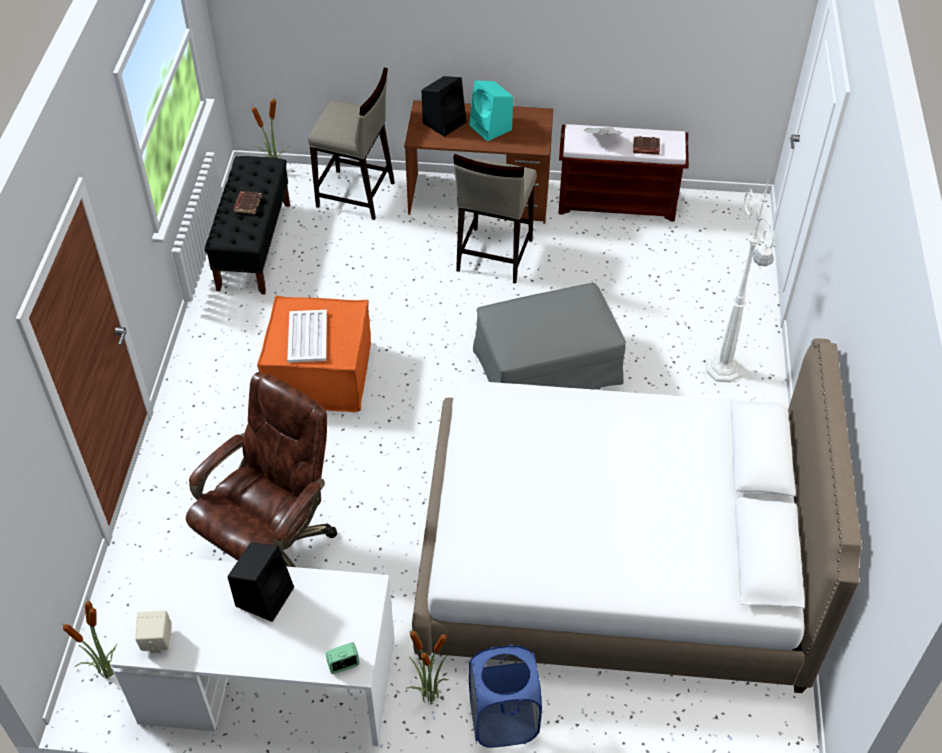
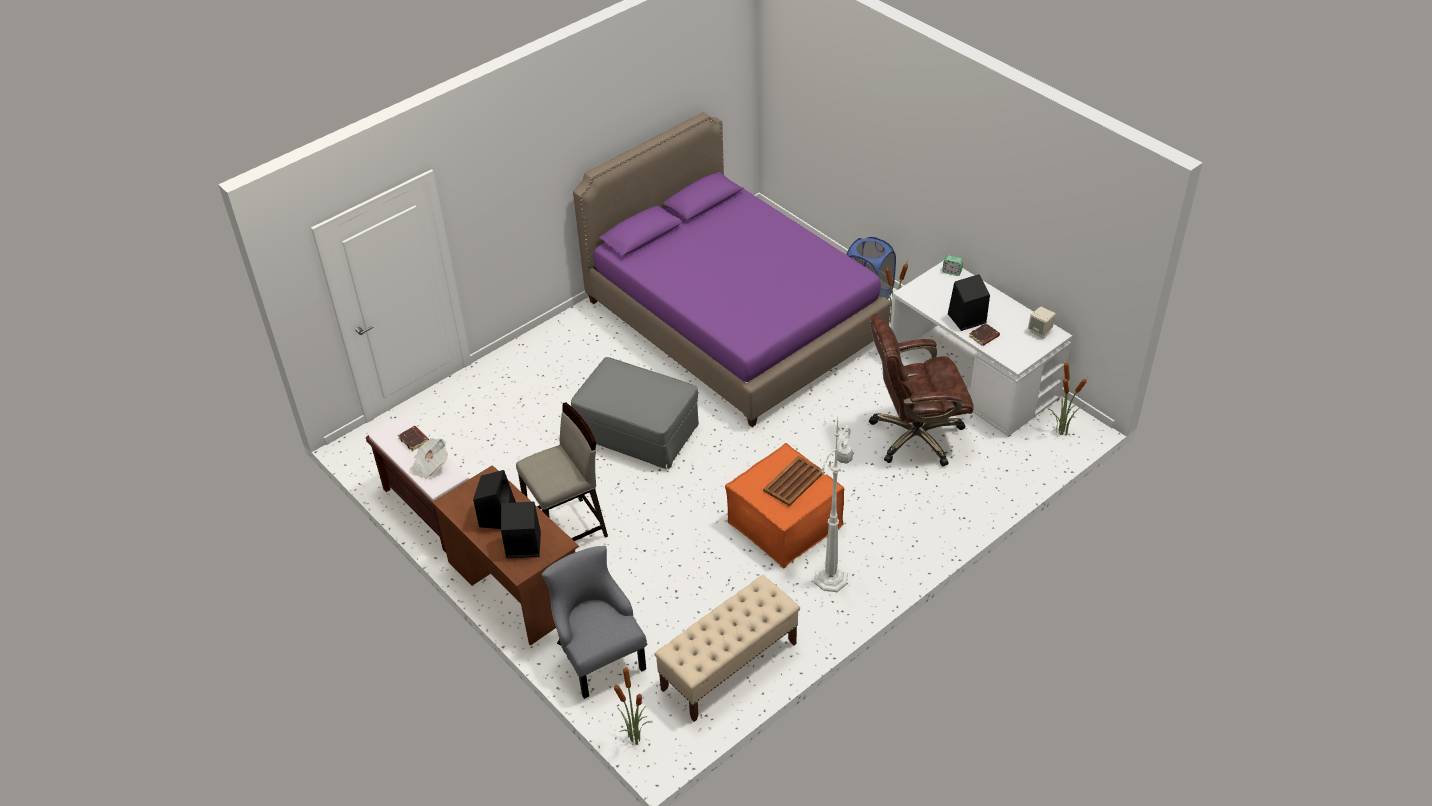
camera: 135 degrees left, 5 degrees down
black bench [205,156,290,294] -> beige bench [654,575,800,722]
brown book [233,191,262,214] -> brown book moved to [969,323,1000,346]
white tray [287,310,327,363] -> brown tray [763,456,822,506]
beige stool [308,67,395,220] -> grey armchair [542,546,647,699]
white bed [412,338,862,693] -> purple bed [573,112,891,427]
turquoise speaker [469,80,513,142] -> black speaker [473,470,516,529]
white floor lamp [706,179,775,382] -> white floor lamp moved to [814,419,853,592]

